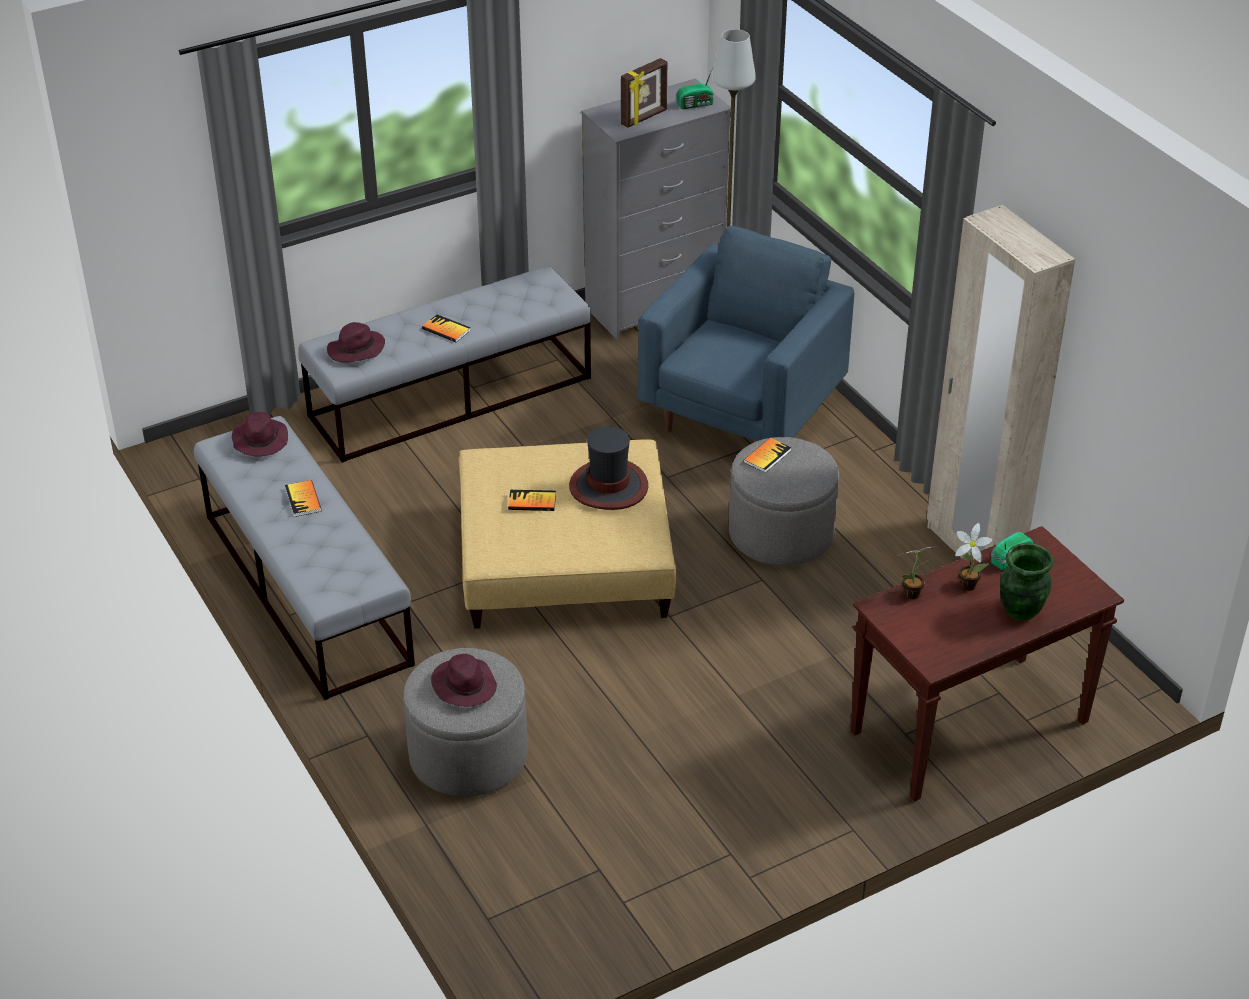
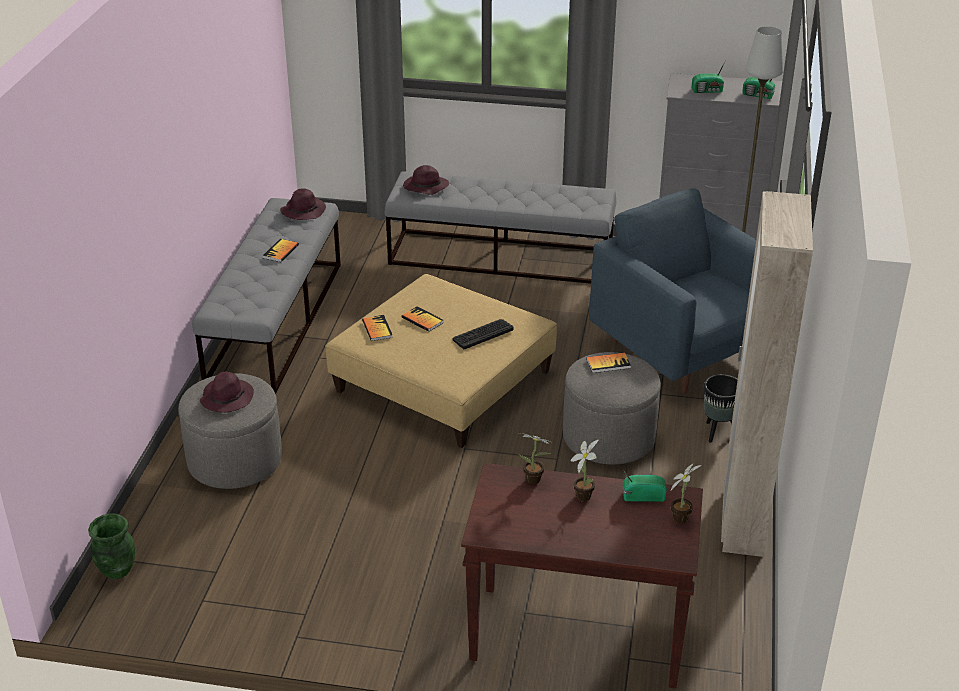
camera: 40 degrees right, 5 degrees down
book [422,315,471,342] -> book moved to [362,315,393,341]
hat [569,426,648,510] -> keyboard [452,319,514,349]
picture frame [621,58,667,128] -> radio [692,62,725,93]
blue armchair [638,226,854,442] -> blue armchair turned 105 degrees counterclockwise [589,188,756,394]
green vase [1000,543,1053,621] -> green vase moved to [88,513,135,579]
none -> potted plant [671,464,701,524]
none -> black planter [704,374,738,443]

